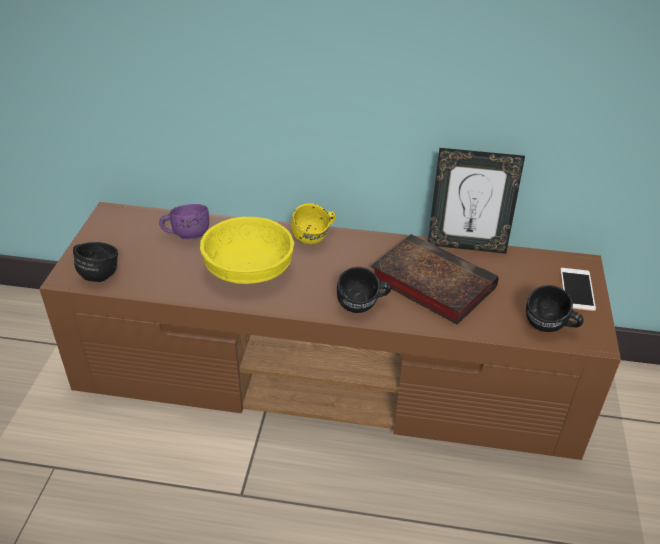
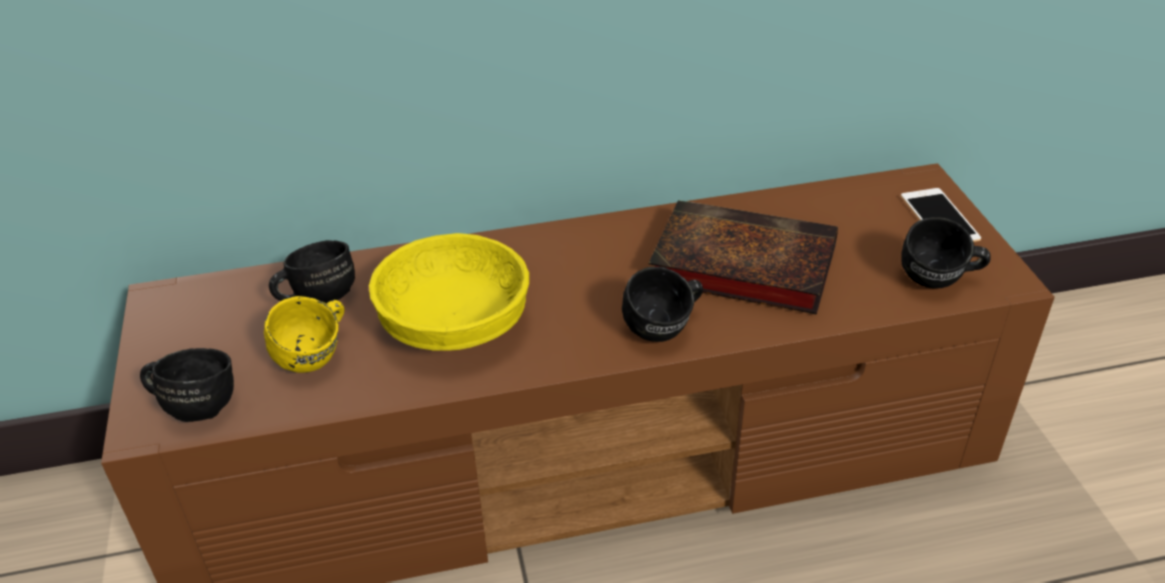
camera: 20 degrees left, 0 degrees up
purple mug [159,204,209,239] -> black mug [269,240,355,304]
yellow mug [291,203,336,244] -> yellow mug moved to [264,296,345,373]
picture frame [428,148,525,254] -> none

